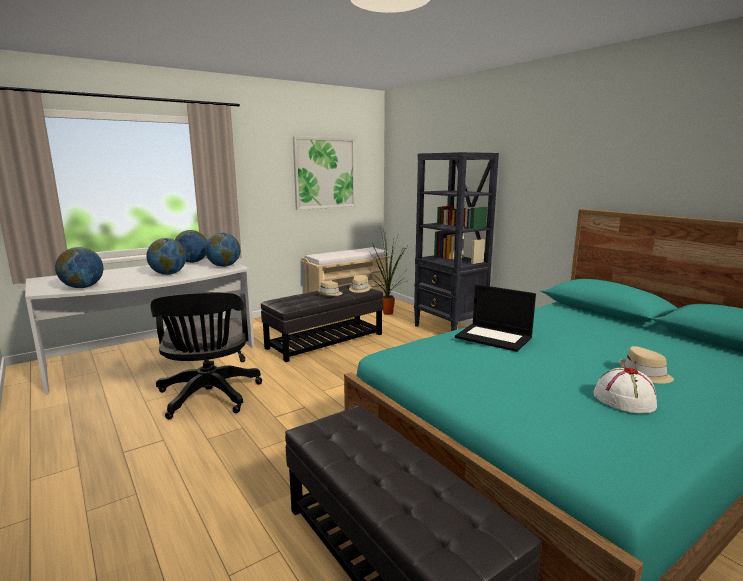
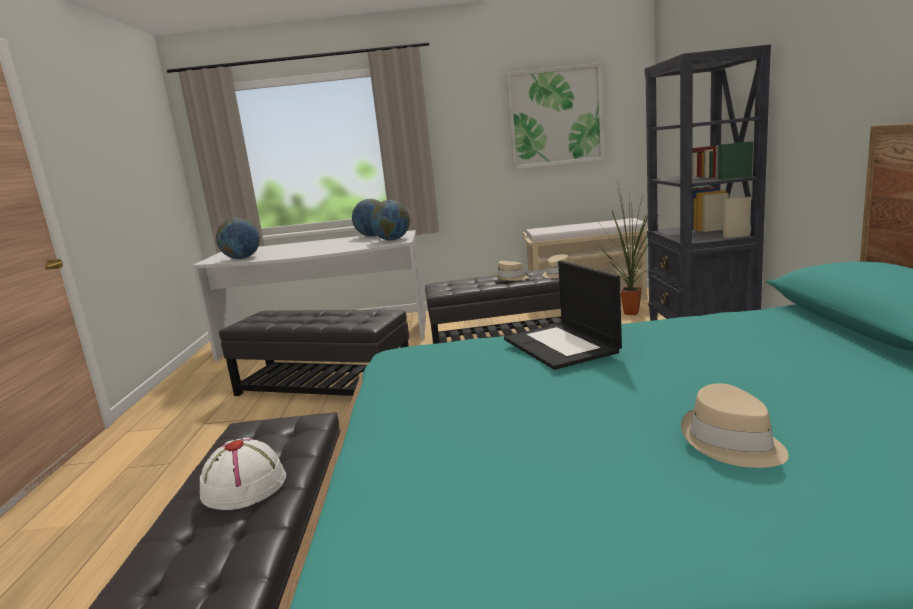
camera: 35 degrees right, 0 degrees up
globe [146,238,186,275] -> none
black office chair [150,292,262,419] -> black ottoman [219,309,409,396]
white hat [593,368,657,413] -> white hat moved to [200,438,286,510]

